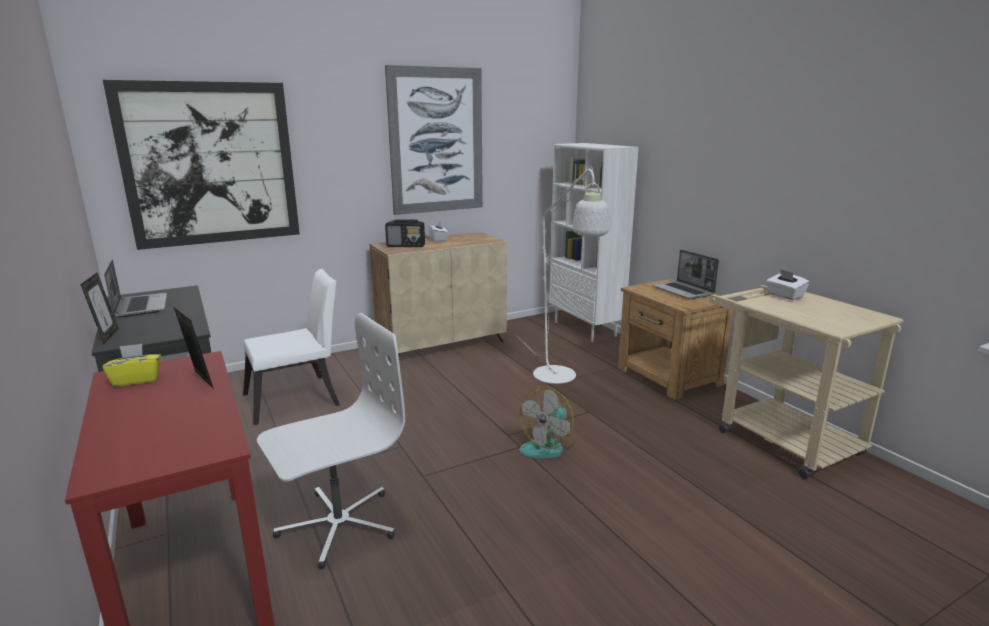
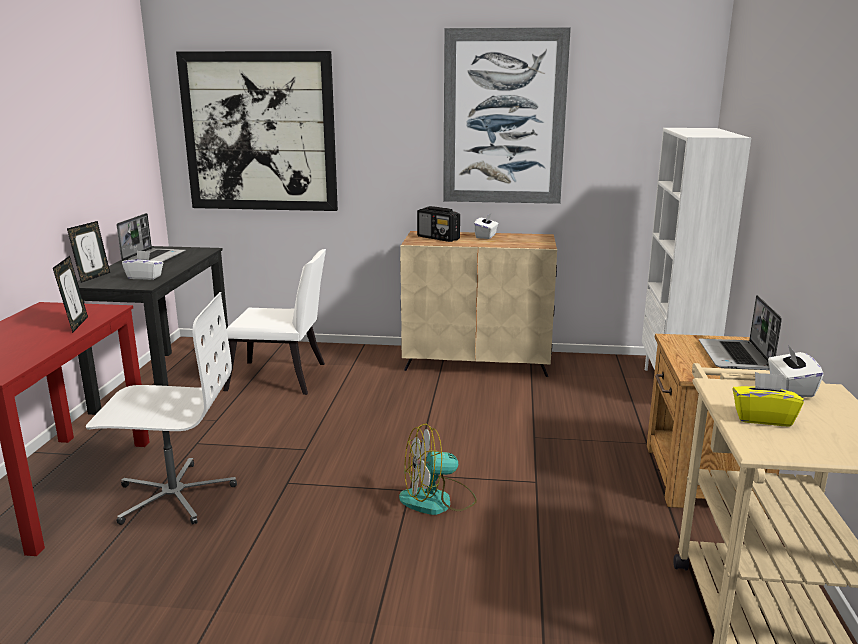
camera: 35 degrees right, 0 degrees up
yellow tissue box [102,344,161,387] -> yellow tissue box moved to [733,372,804,427]
white floor lamp [515,166,609,384] -> none
none -> white tissue box [122,251,163,280]

